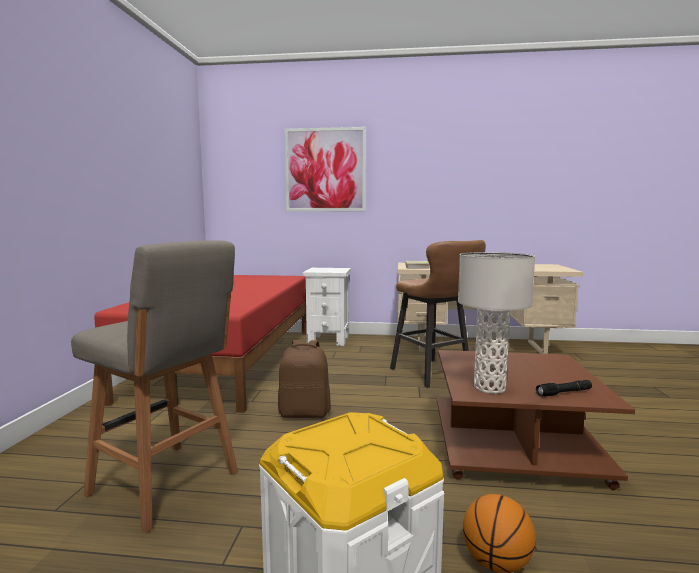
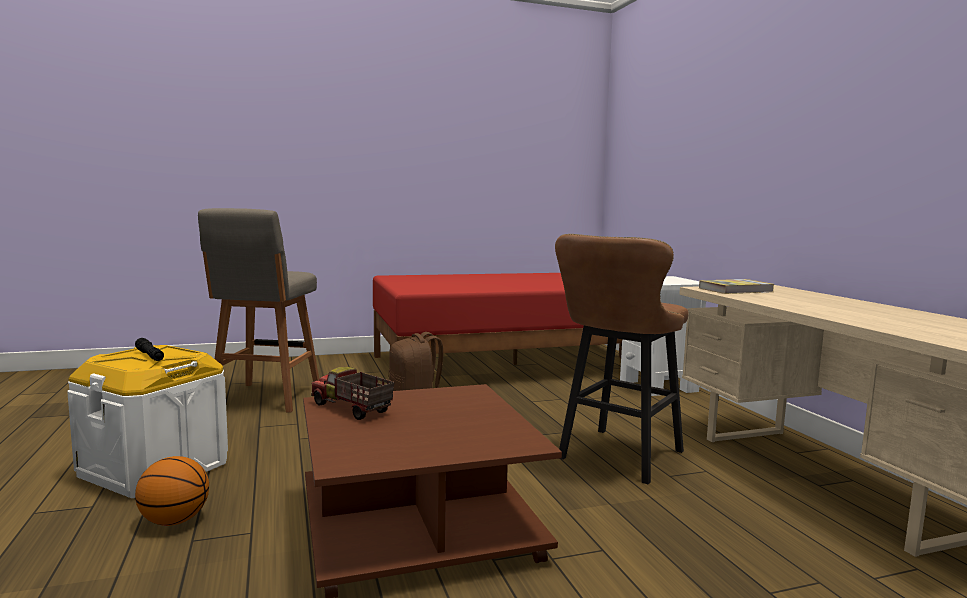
camera: 65 degrees right, 0 degrees up
picture [285,127,366,211] -> none
white table lamp [458,252,535,394] -> toy truck [311,367,395,420]
black flashlight [536,380,592,397] -> black flashlight moved to [135,338,164,361]

